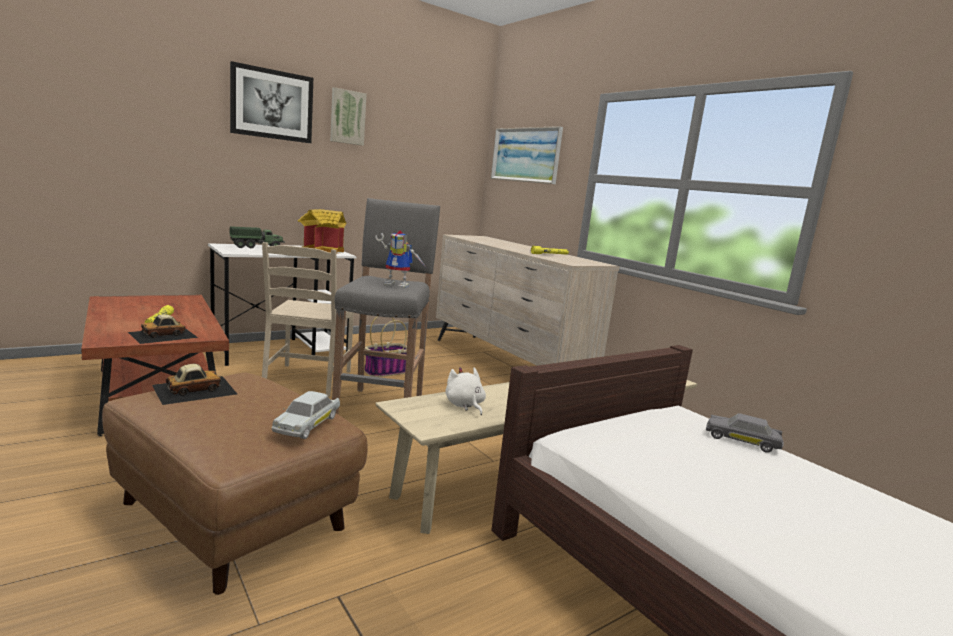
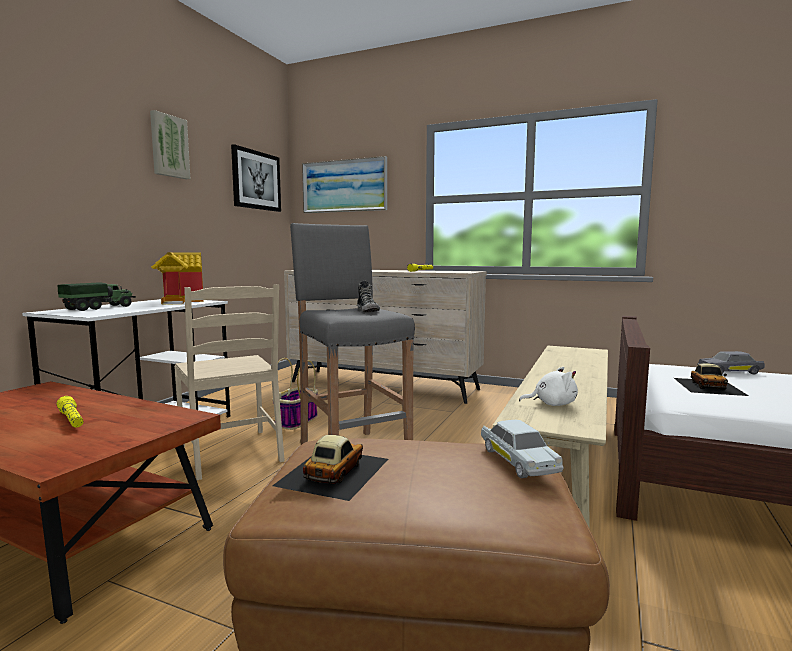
camera: 30 degrees left, 5 degrees down
toy car [128,314,198,344] -> toy car moved to [674,363,749,396]
picture [230,61,313,143] -> picture moved to [231,144,281,212]
toy robot [375,231,426,288] -> shoe [357,280,380,312]
white plush toy [445,367,486,415] -> white plush toy turned 150 degrees clockwise [519,367,578,406]

